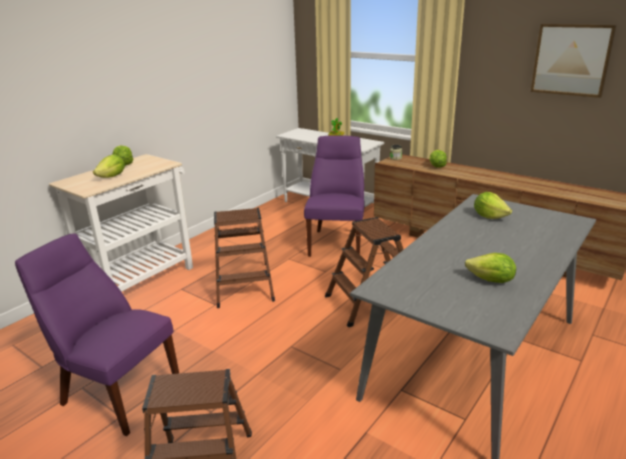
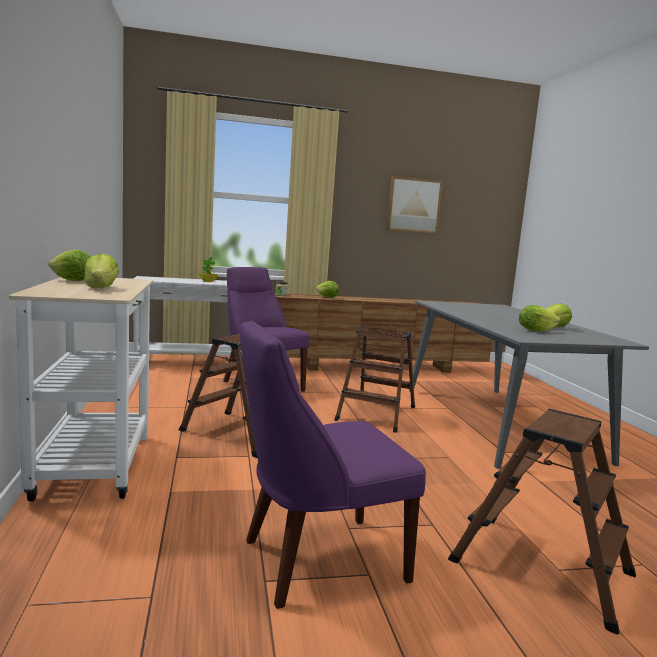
camera: 50 degrees left, 15 degrees down
lettuce [474,192,512,219] -> lettuce moved to [519,305,560,332]

